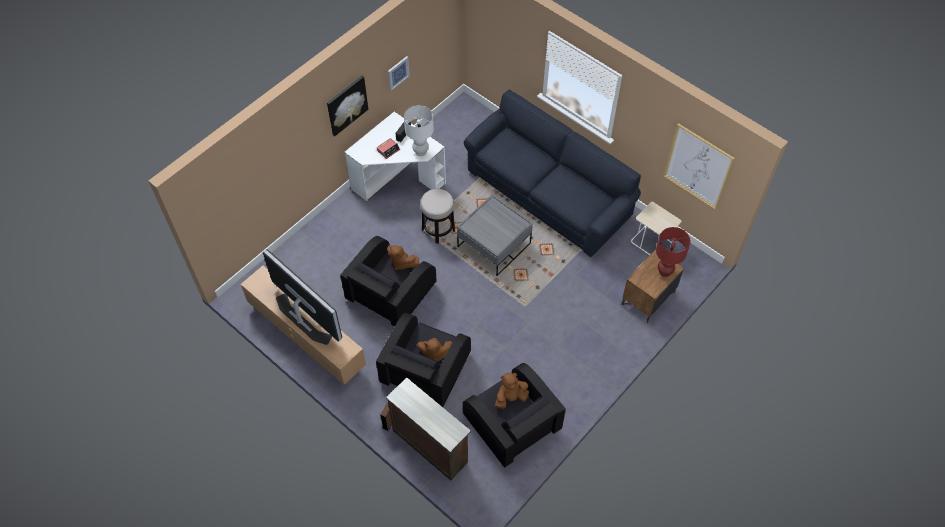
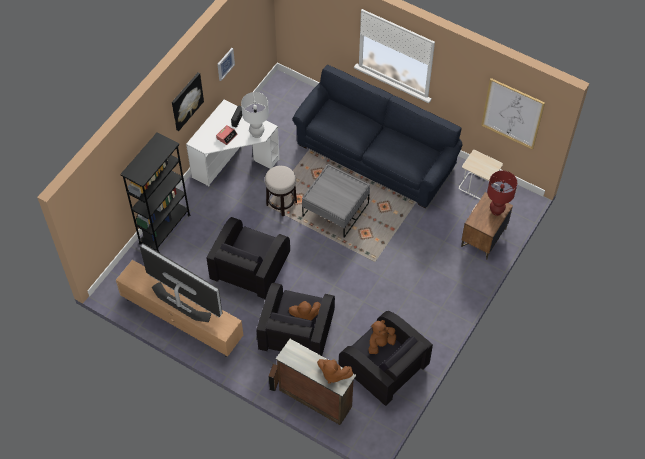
camera: 10 degrees left, 0 degrees up
brown plush toy [387,245,419,270] -> brown plush toy moved to [317,359,353,384]
none -> black bookcase [120,132,191,253]

